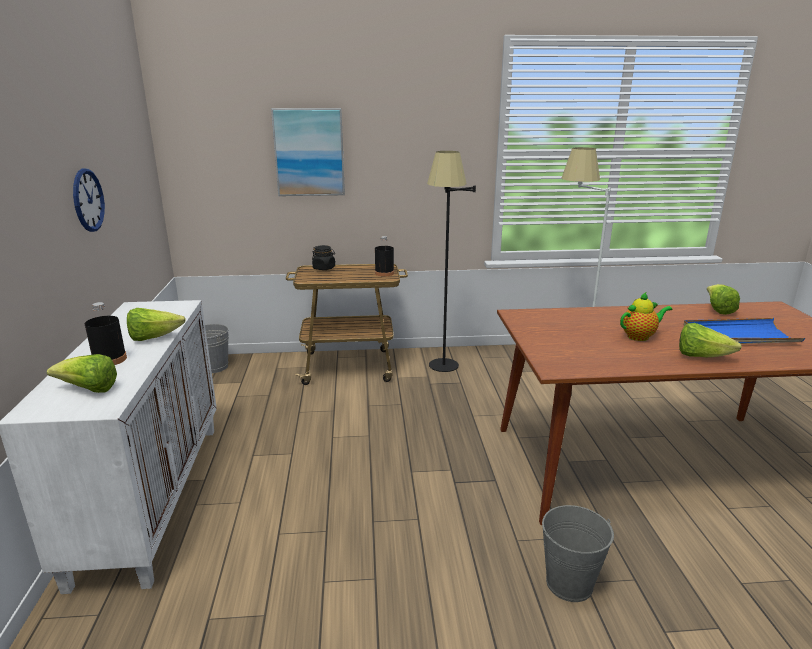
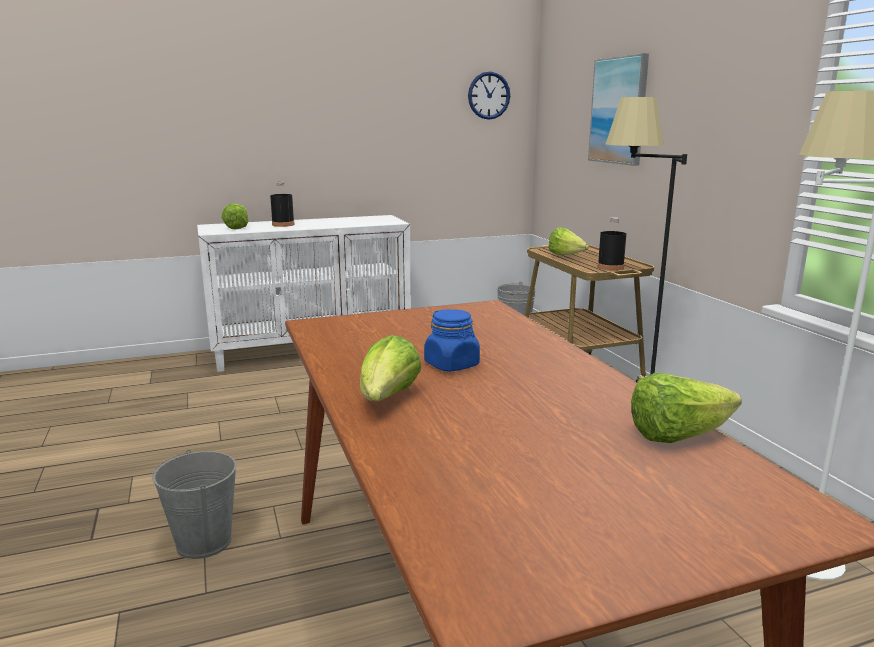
camera: 75 degrees right, 5 degrees down
wall clock [73,169,105,232] -> wall clock moved to [468,71,510,120]
lettuce [127,308,186,341] -> lettuce moved to [548,227,589,255]
black jar [312,245,335,270] -> none
teapot [620,292,672,341] -> blue jar [424,309,480,372]
blue tray [684,318,805,344] -> none

